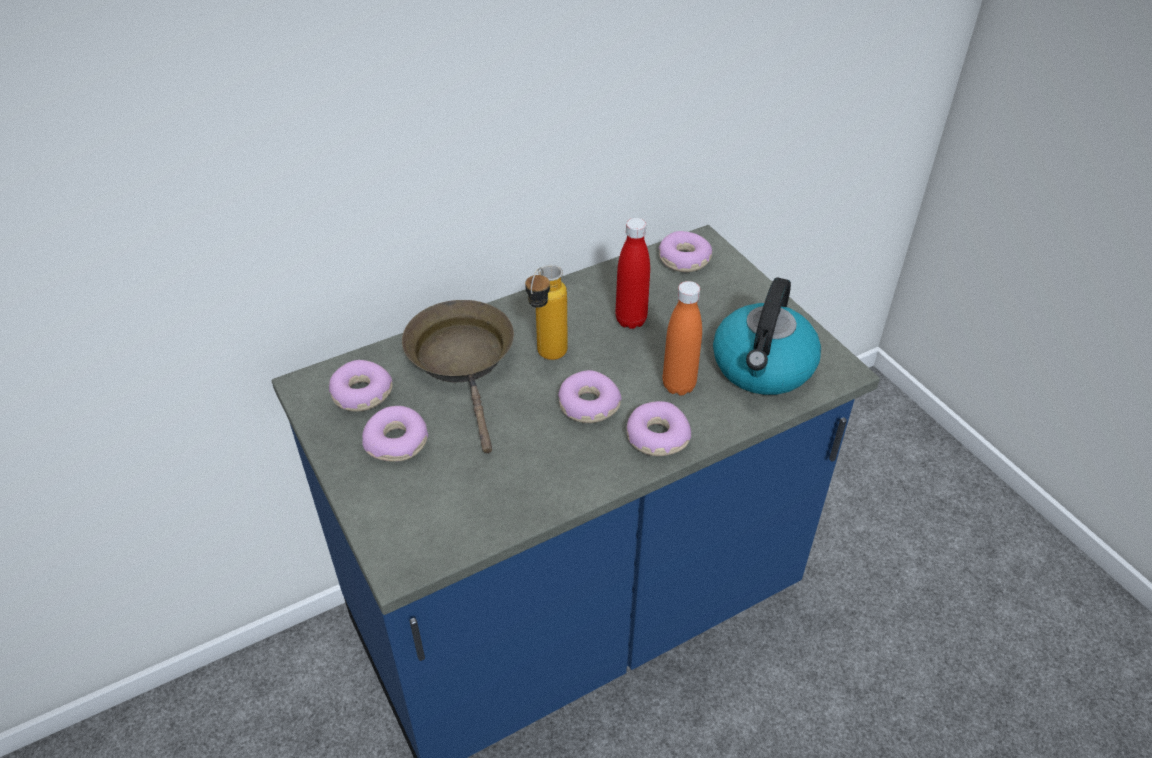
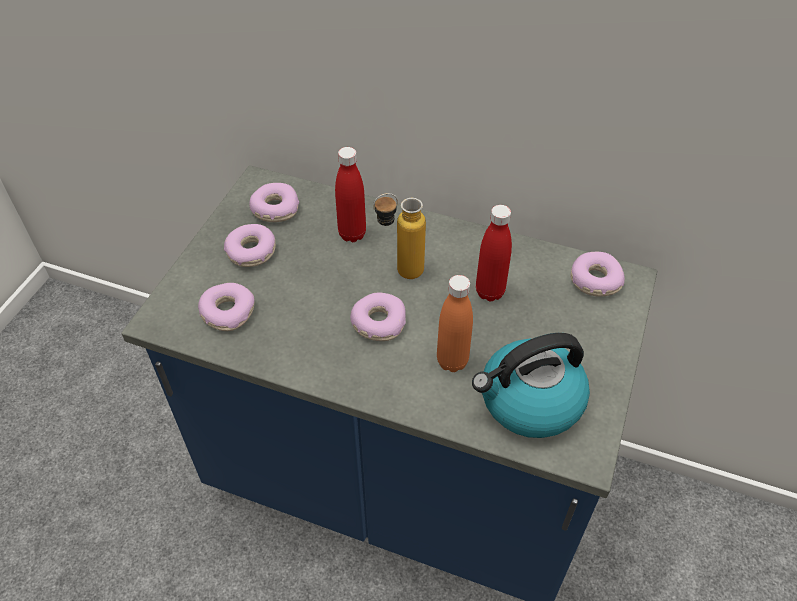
camera: 50 degrees right, 5 degrees up
brown frying pan [402,300,514,453] -> red bottle [335,147,366,242]
donut [626,401,691,456] -> donut moved to [198,283,255,331]

